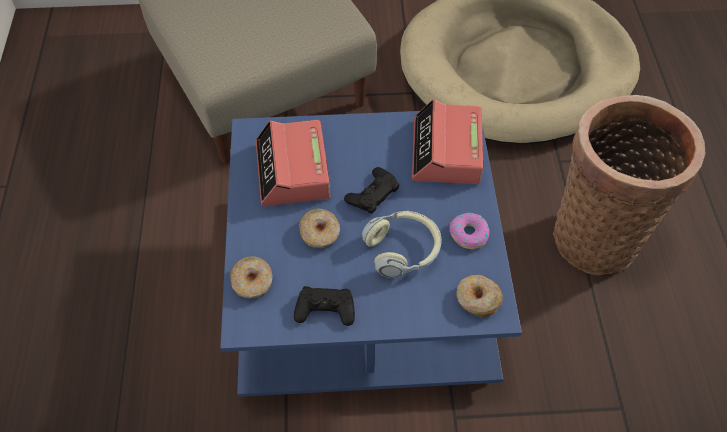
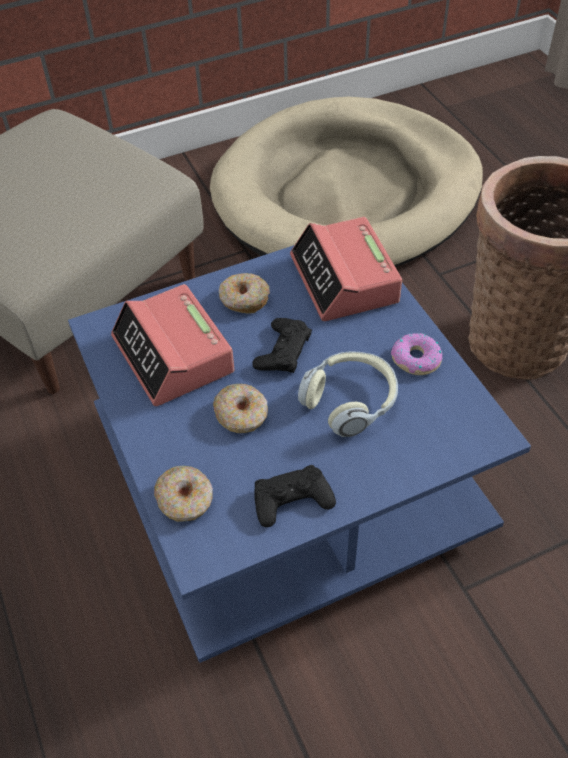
camera: 20 degrees left, 5 degrees down
donut [456,275,503,317] -> donut moved to [219,273,270,313]

